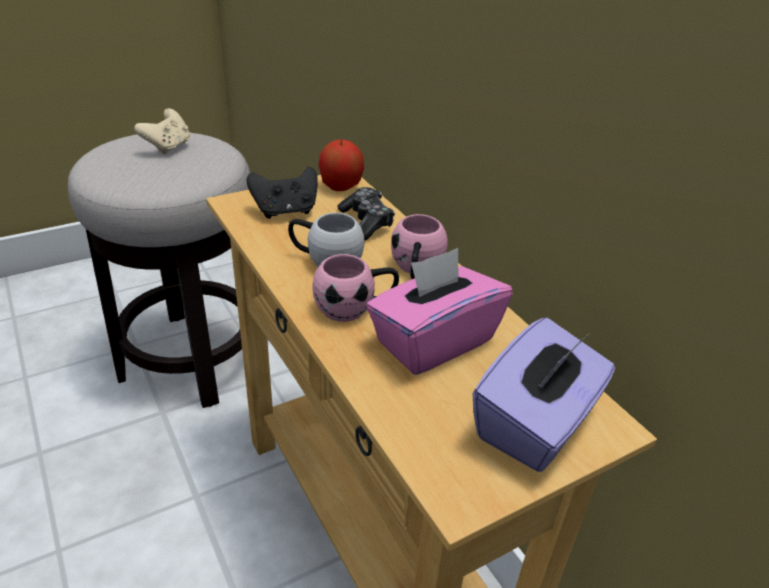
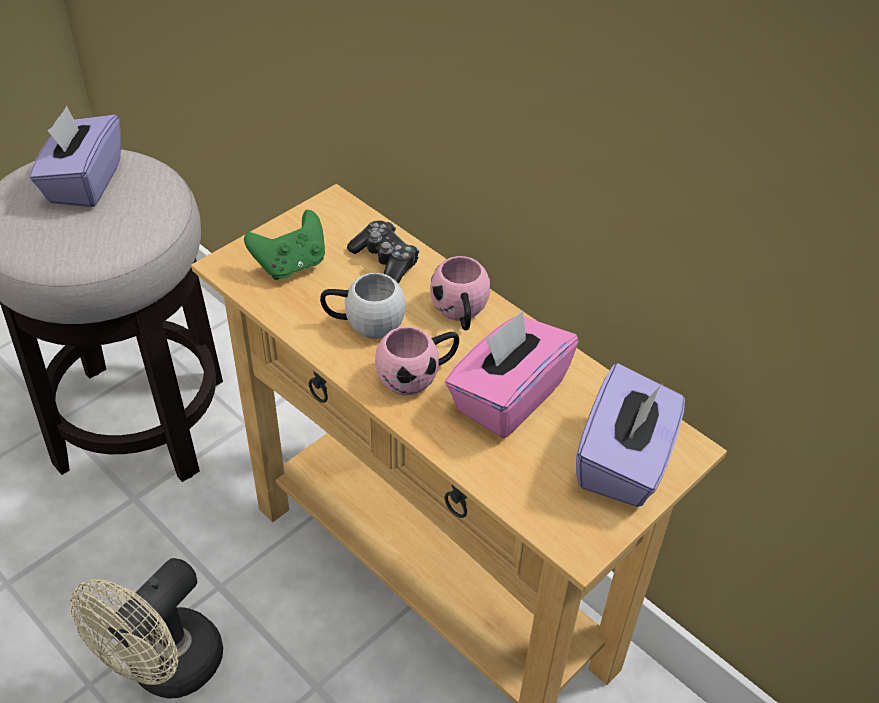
camera: 15 degrees left, 10 degrees up
beige game controller [134,108,190,154] -> purple tissue box [29,106,121,207]
black game controller [247,167,318,219] -> green game controller [244,210,325,280]
apple [319,139,364,191] -> none
none -> beige fan [70,558,223,699]

